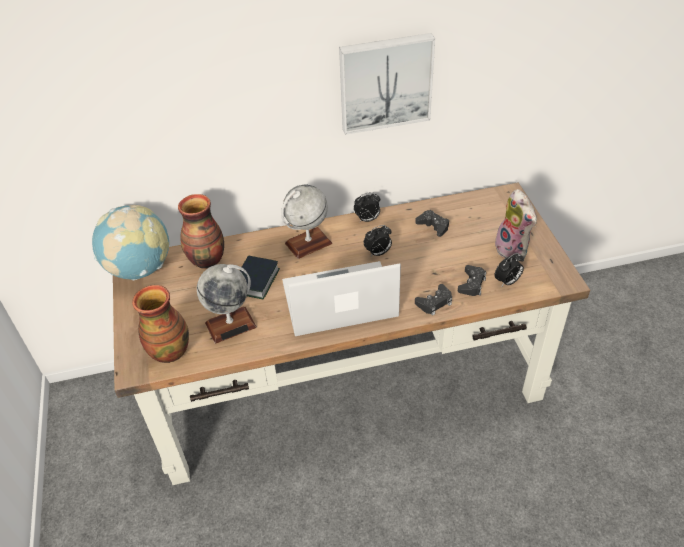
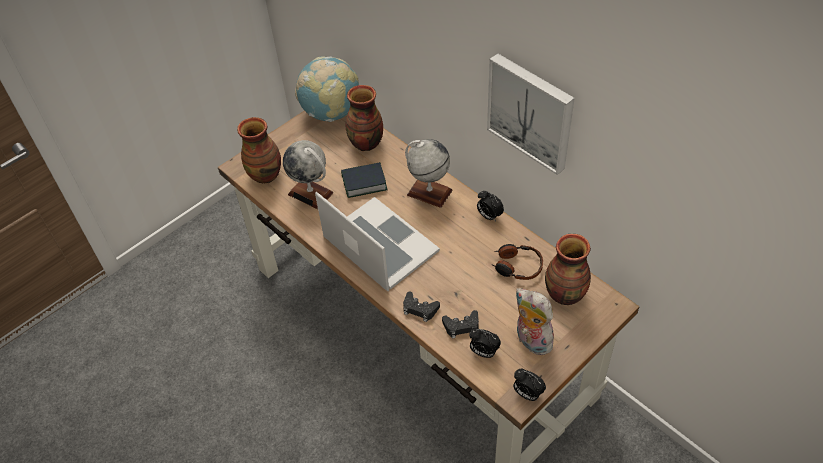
camera: 60 degrees right, 5 degrees up
alarm clock [364,225,392,256] -> alarm clock moved to [513,369,546,401]
black game controller [415,210,449,237] -> headphones [491,244,543,280]
plush toy [495,189,537,262] -> plush toy turned 105 degrees clockwise [515,288,555,355]
none -> vase [545,234,591,305]

